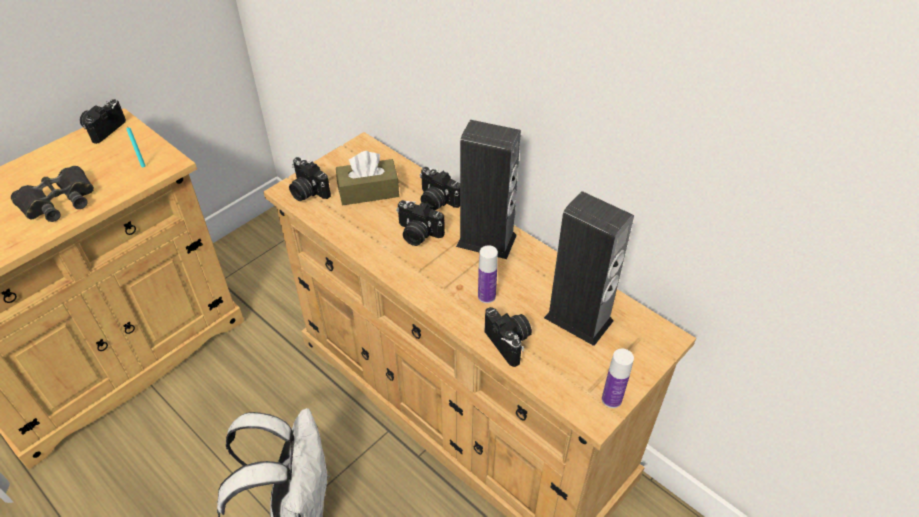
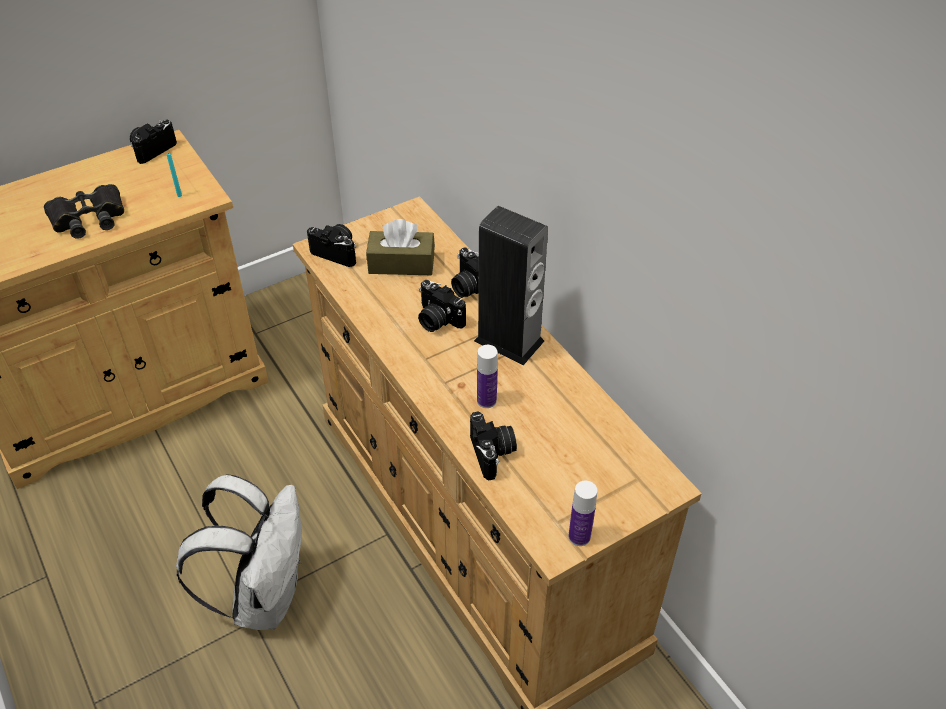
camera: 15 degrees right, 0 degrees up
camera [289,157,331,201] -> camera turned 150 degrees clockwise [307,224,356,267]
speaker [544,191,634,346] -> none

